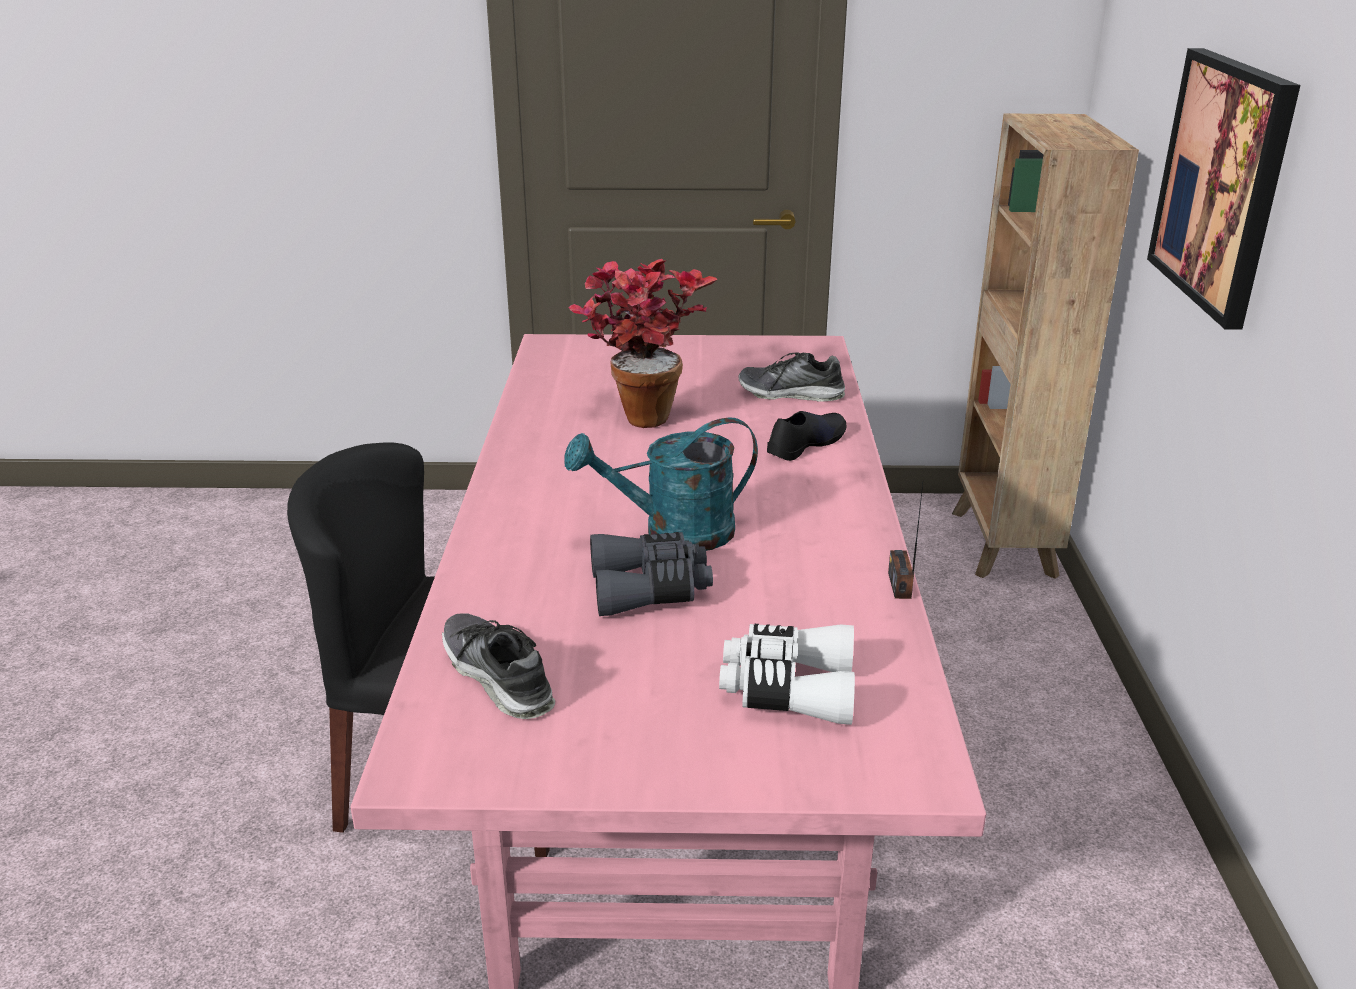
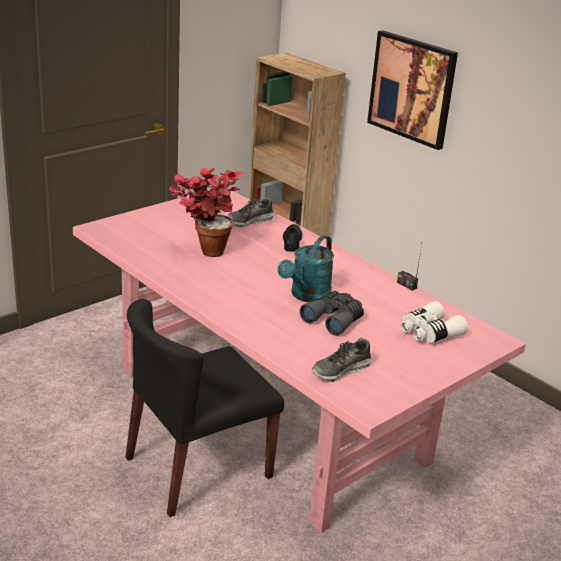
camera: 45 degrees left, 0 degrees up
shoe [442,614,555,719] -> shoe turned 45 degrees counterclockwise [312,338,372,382]

